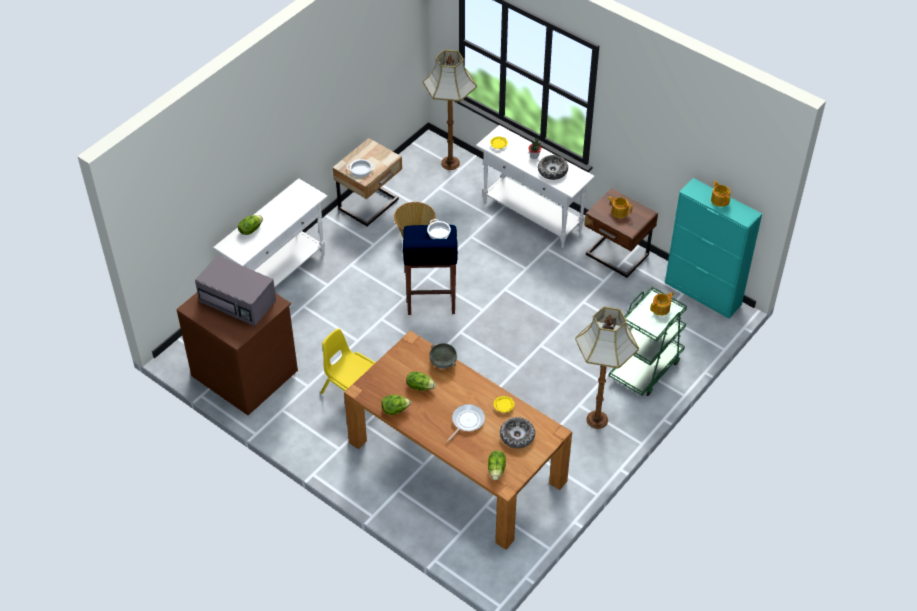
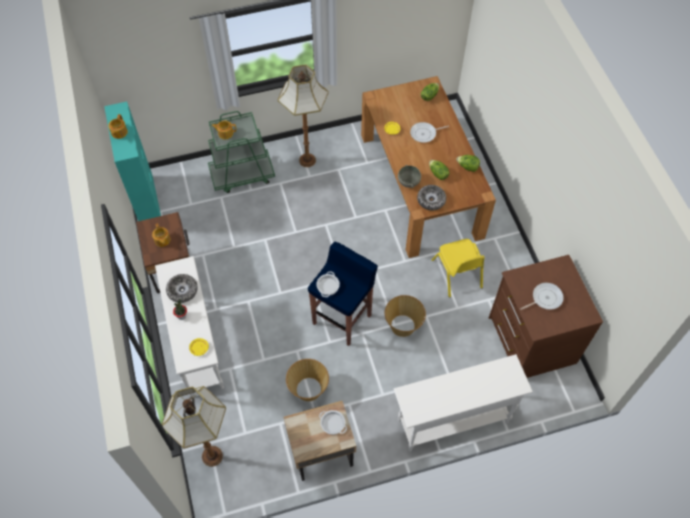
camera: 145 degrees left, 10 degrees up
grey microwave [195,255,276,326] -> frying pan [520,283,564,310]
lettuce [238,215,263,235] -> none
bowl [500,417,535,448] -> bowl moved to [417,185,446,210]
none -> basket [385,295,426,337]

